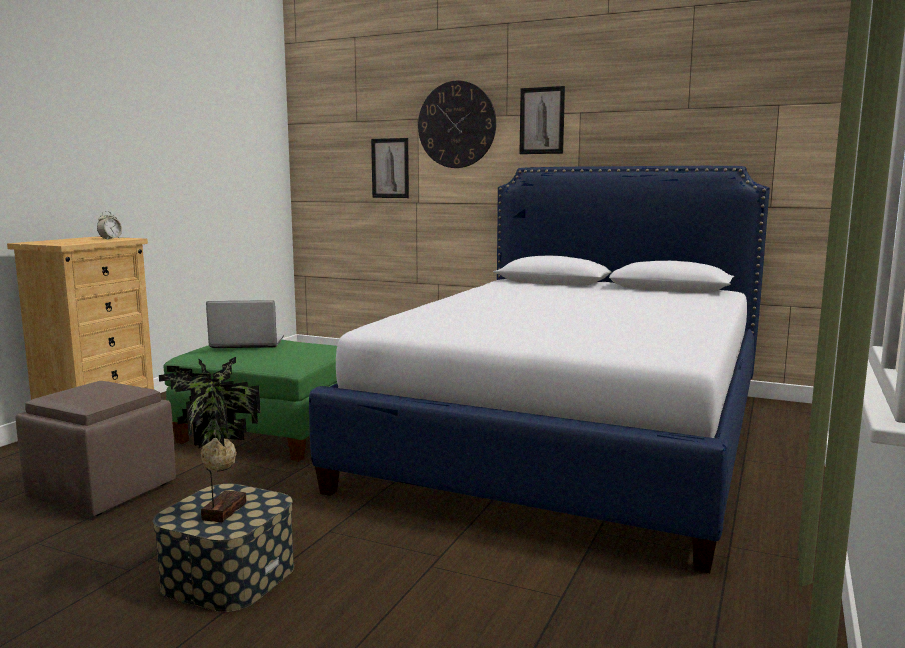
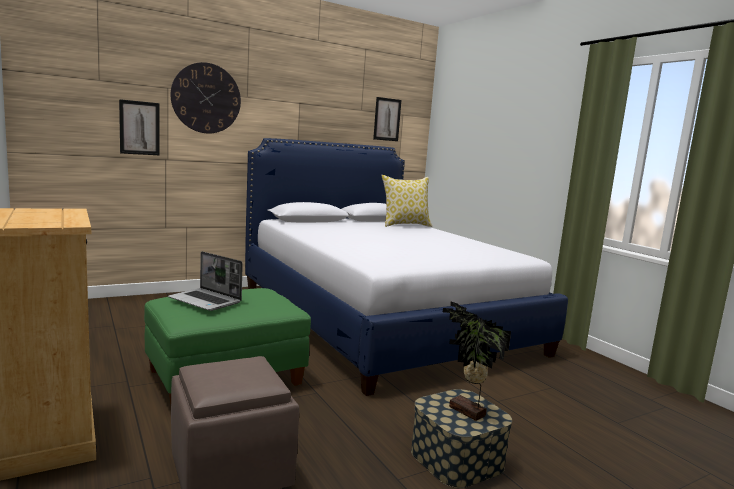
camera: 55 degrees left, 0 degrees up
alarm clock [97,211,122,240] -> none
laptop [206,300,284,348] -> laptop turned 90 degrees counterclockwise [168,251,243,311]
picture [519,86,565,154] -> picture moved to [373,97,401,141]
none -> pillow [382,175,432,227]

